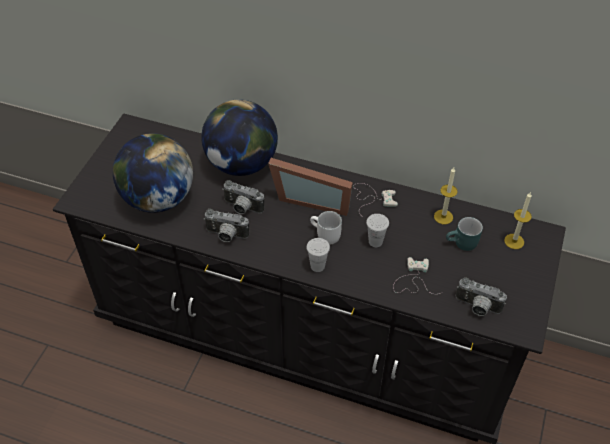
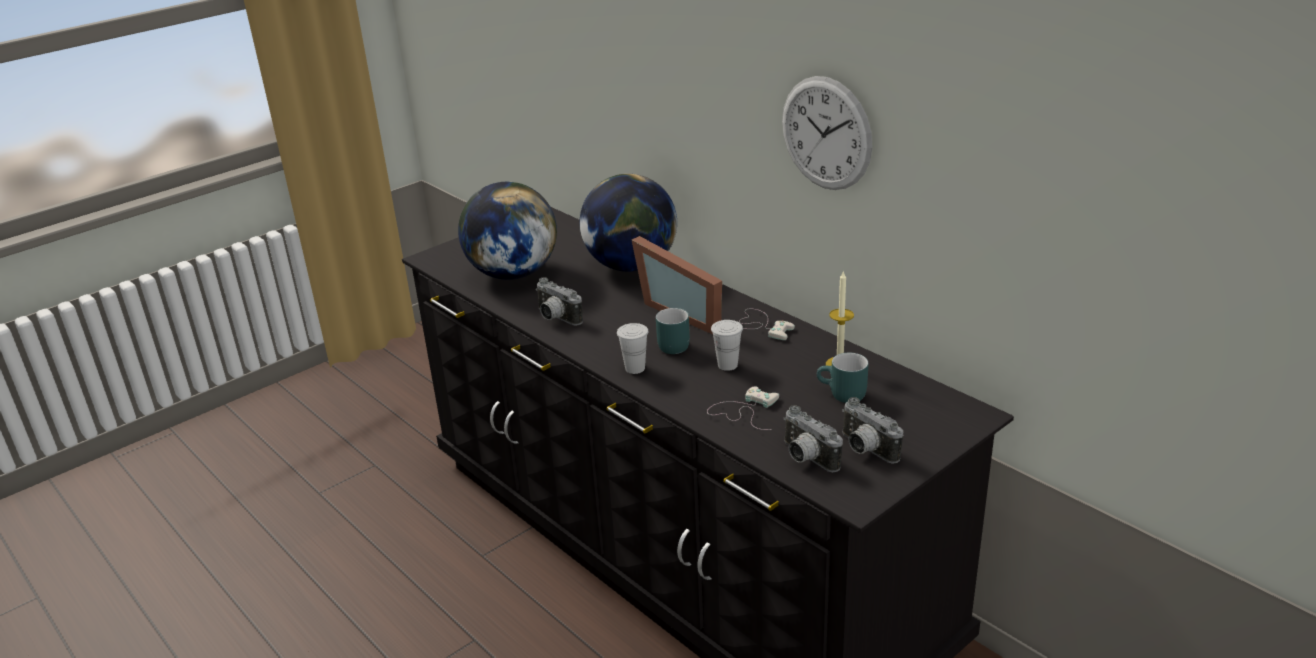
camera: 30 degrees right, 20 degrees down
camera [222,180,264,214] -> camera moved to [842,397,903,464]
white mug [310,211,342,245] -> turquoise mug [656,308,690,354]
candle [504,192,532,249] -> none
none -> wall clock [782,76,872,190]

